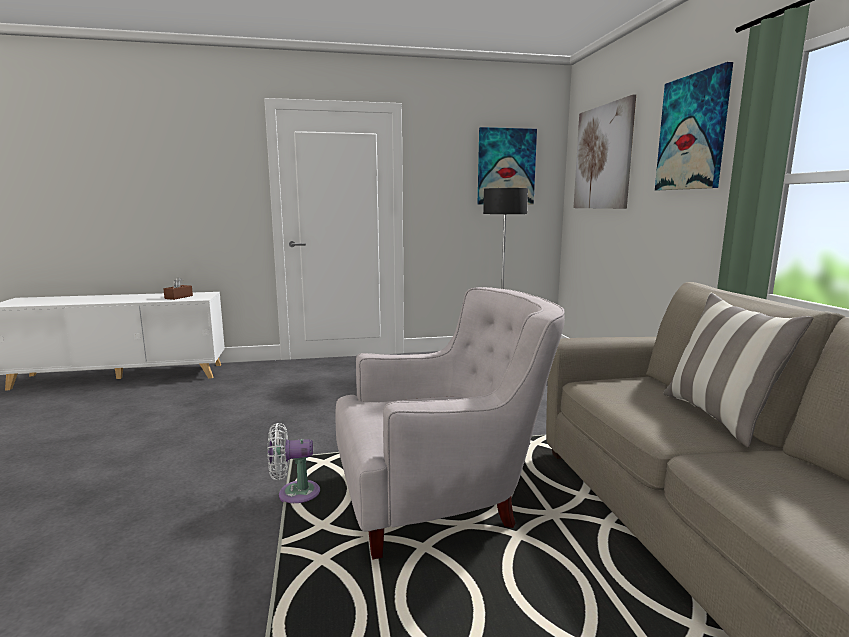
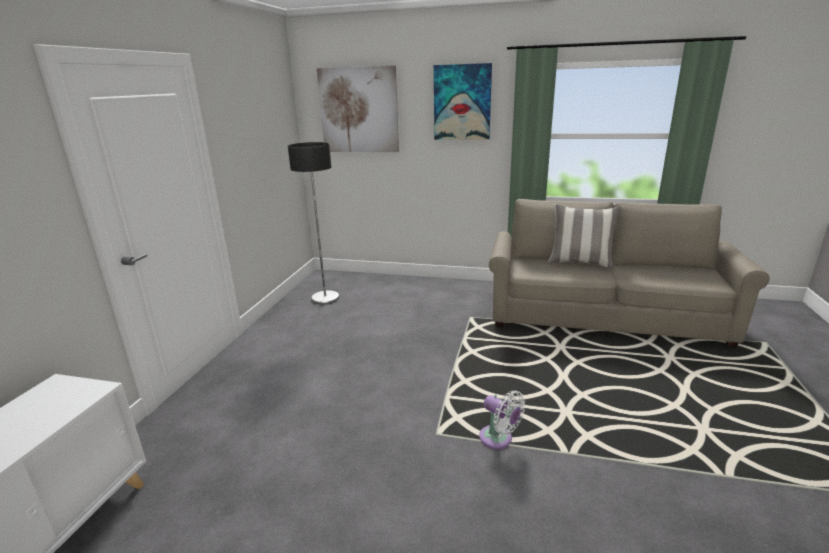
camera: 65 degrees left, 10 degrees up
brown tissue box [163,277,193,300] -> none
white fan [267,423,320,503] -> white fan turned 60 degrees counterclockwise [479,391,525,449]
white armchair [335,287,565,559] -> none
picture [478,127,537,204] -> none

